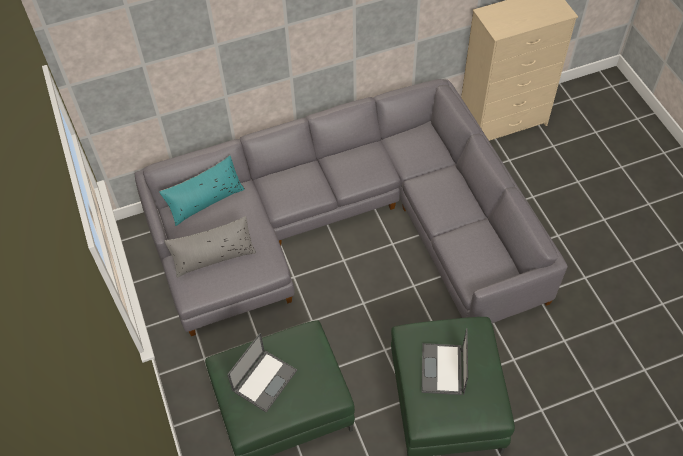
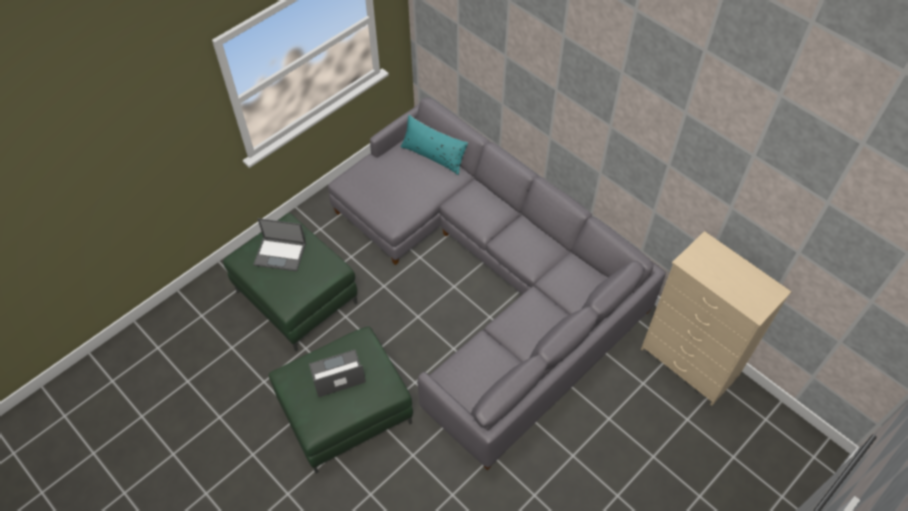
camera: 65 degrees right, 0 degrees up
grey pillow [164,216,256,278] -> none

